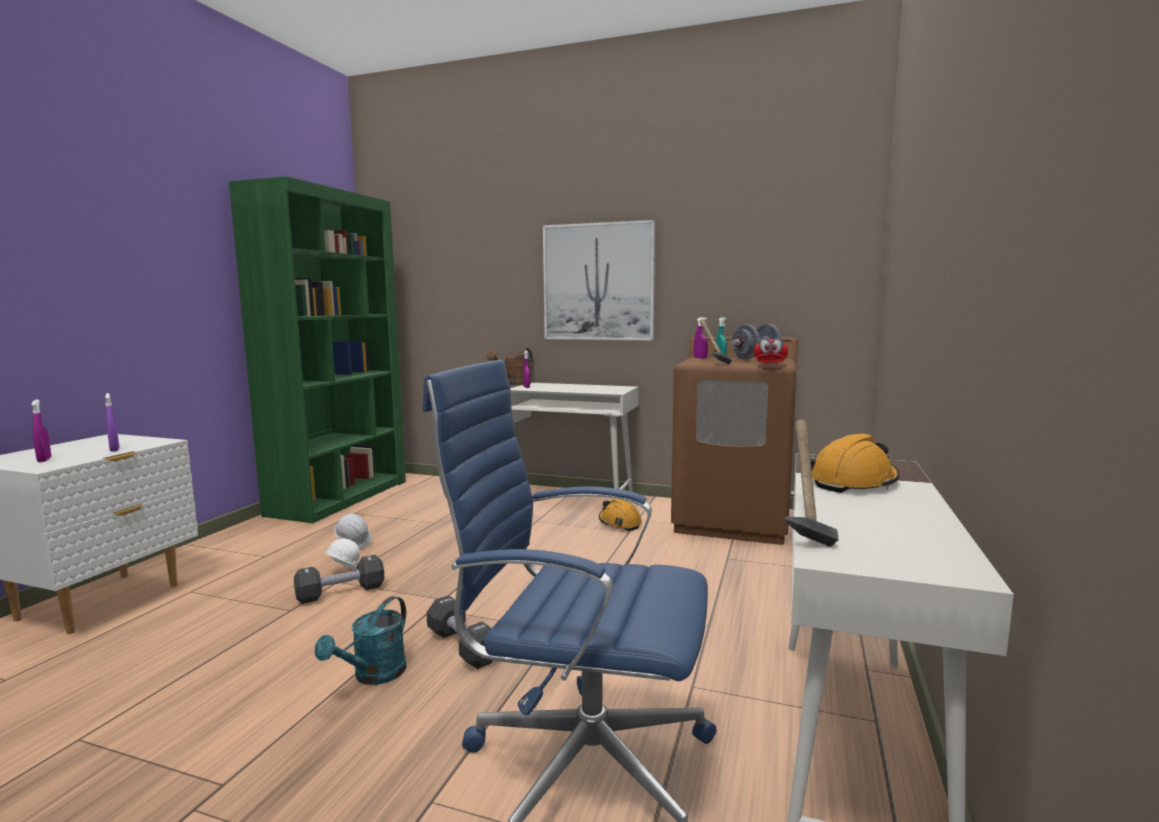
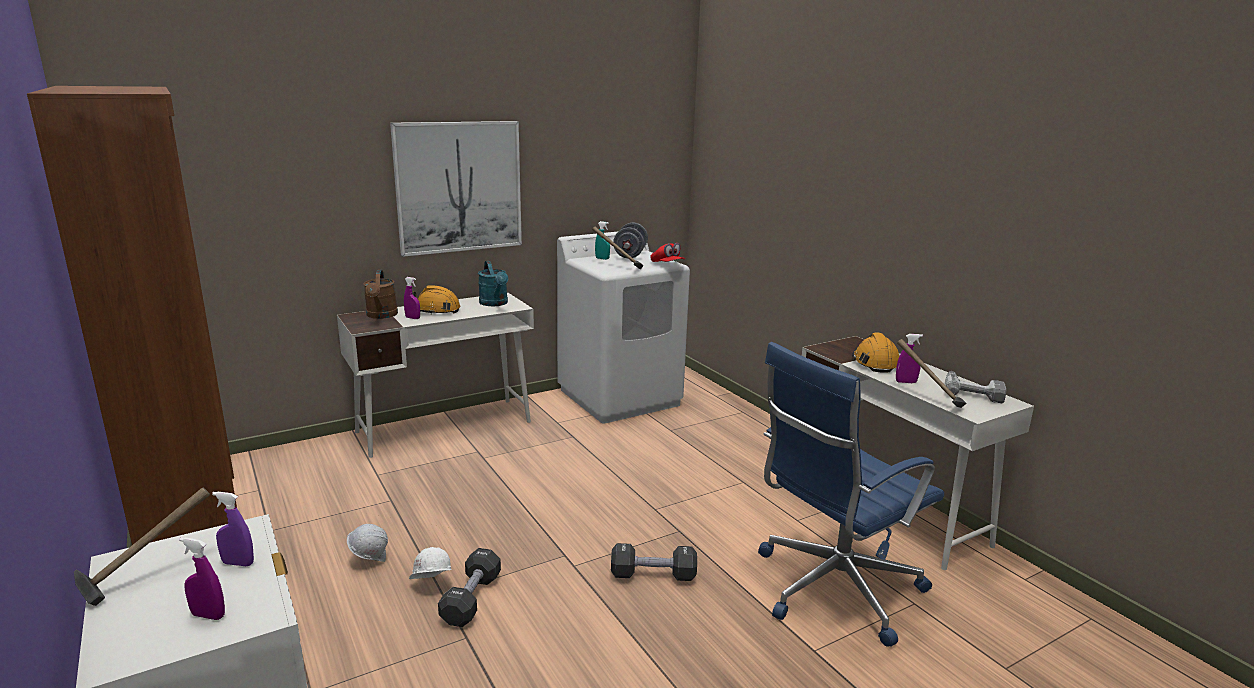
camera: 50 degrees left, 10 degrees up
green bookcase [229,176,406,523] -> brown bookcase [27,86,237,545]
turquoise watering can [315,596,407,685] -> turquoise watering can moved to [478,261,508,306]
orange hard hat [599,498,642,531] -> orange hard hat moved to [412,286,460,315]
brown washing machine [671,337,798,545] -> white washing machine [557,232,690,424]
purple spray bottle [694,318,708,359] -> purple spray bottle moved to [896,334,923,383]
none -> hammer [74,487,210,606]
none -> power drill [945,371,1006,403]

